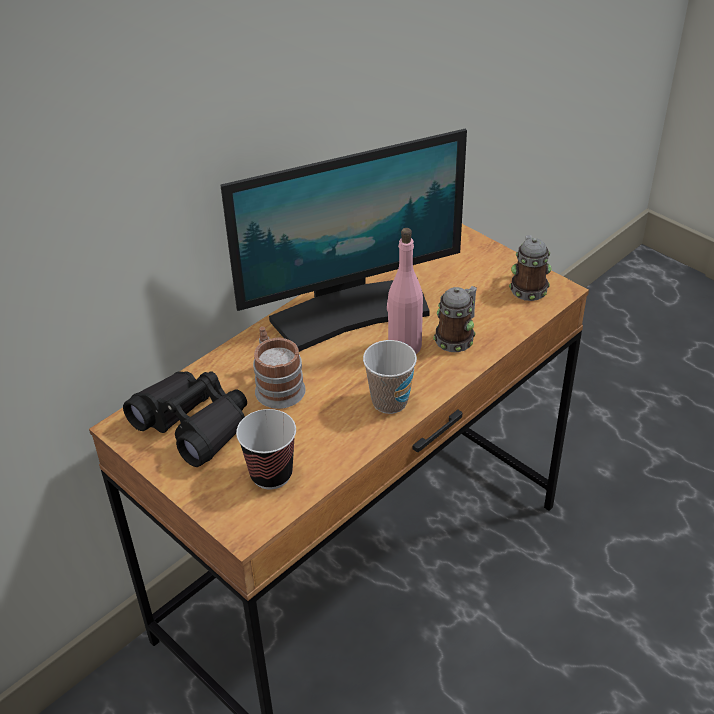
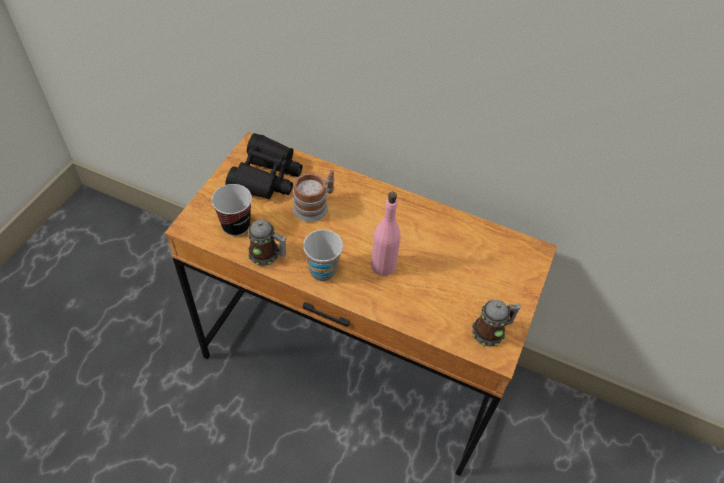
camera: 65 degrees right, 10 degrees up
monitor [220,129,467,352] -> none
mug [433,286,477,352] -> mug moved to [248,220,286,266]

